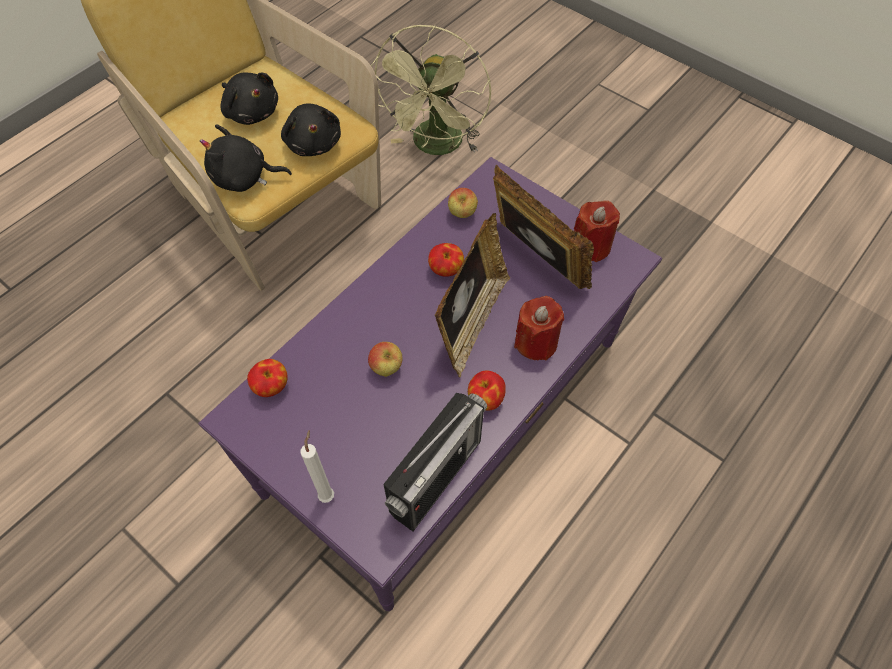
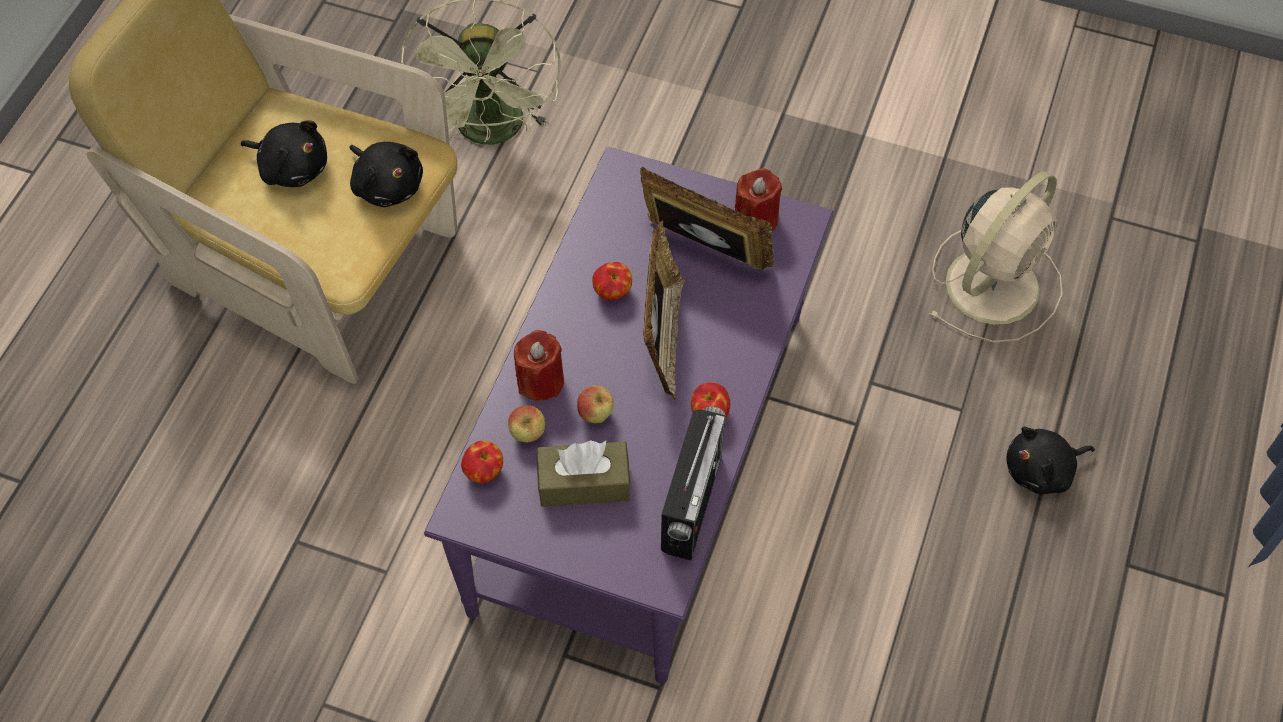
camera: 20 degrees left, 0 degrees up
black plush toy [200,124,292,192] -> black plush toy moved to [1007,427,1095,494]
white candle [300,430,334,503] -> none
apple [448,188,478,218] -> apple moved to [508,405,545,443]
red candle [514,296,564,360] -> red candle moved to [514,330,564,401]
none -> brown tissue box [537,440,631,507]
none -> beige fan [929,171,1063,343]

